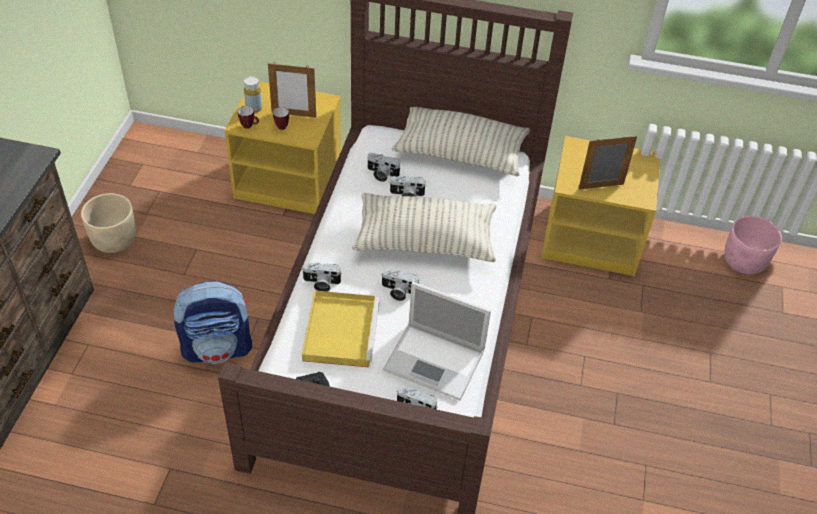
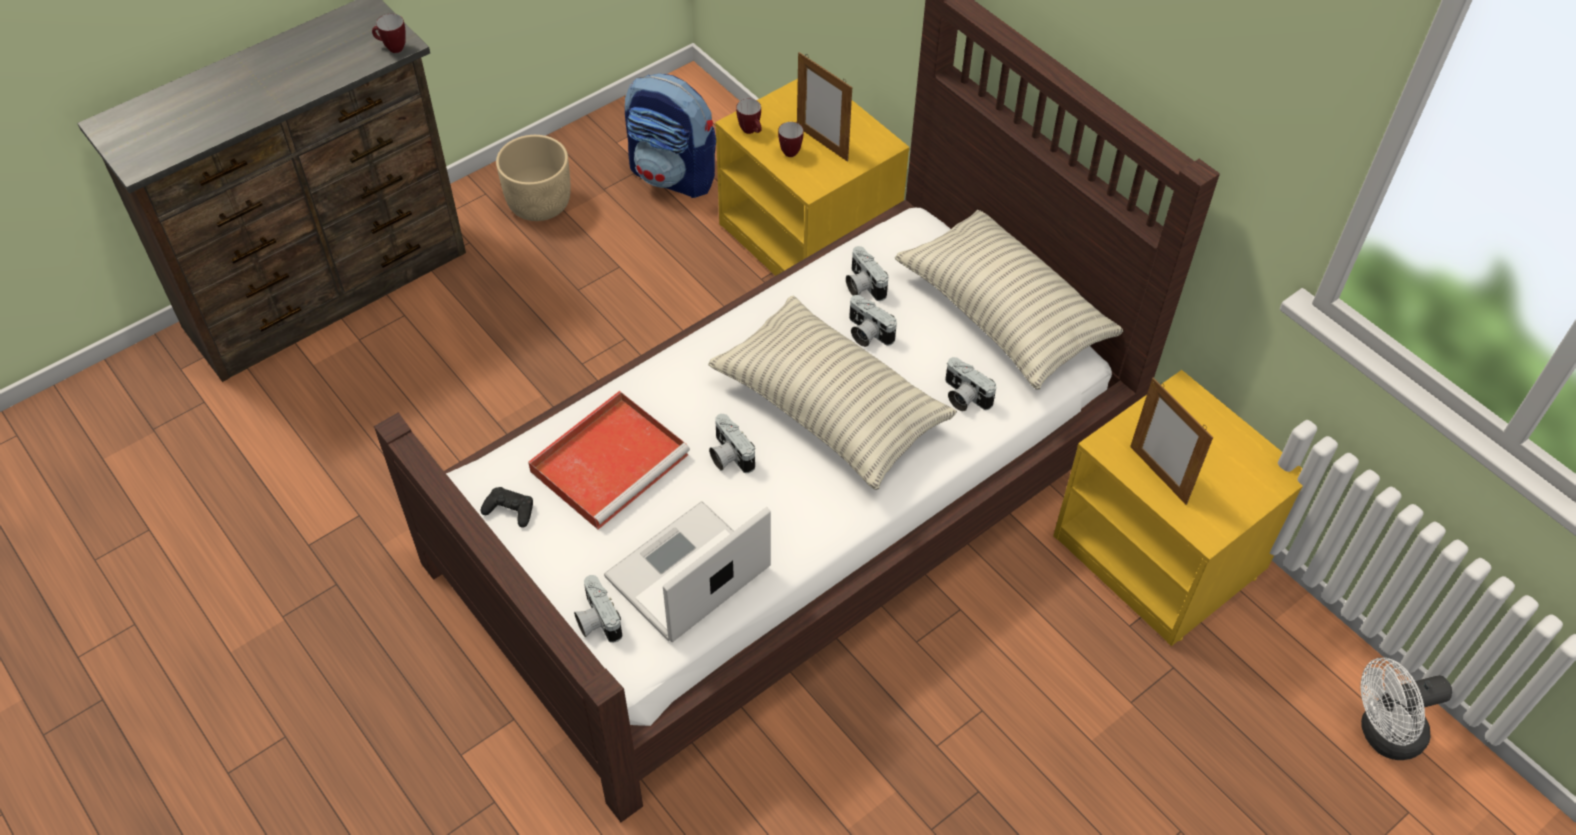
camera: 40 degrees right, 5 degrees up
backpack [173,281,252,364] -> backpack moved to [625,73,716,198]
yellow bottle [244,76,262,113] -> none
camera [301,263,341,292] -> camera moved to [945,357,996,411]
yellow tray [302,290,380,367] -> red tray [528,391,690,530]
laptop [383,282,491,400] -> laptop turned 75 degrees clockwise [604,501,771,642]
picture frame [578,135,637,189] -> picture frame turned 150 degrees counterclockwise [1130,377,1213,505]
pink planter [724,216,782,274] -> white fan [1361,658,1452,760]
none -> mug [372,14,406,53]

